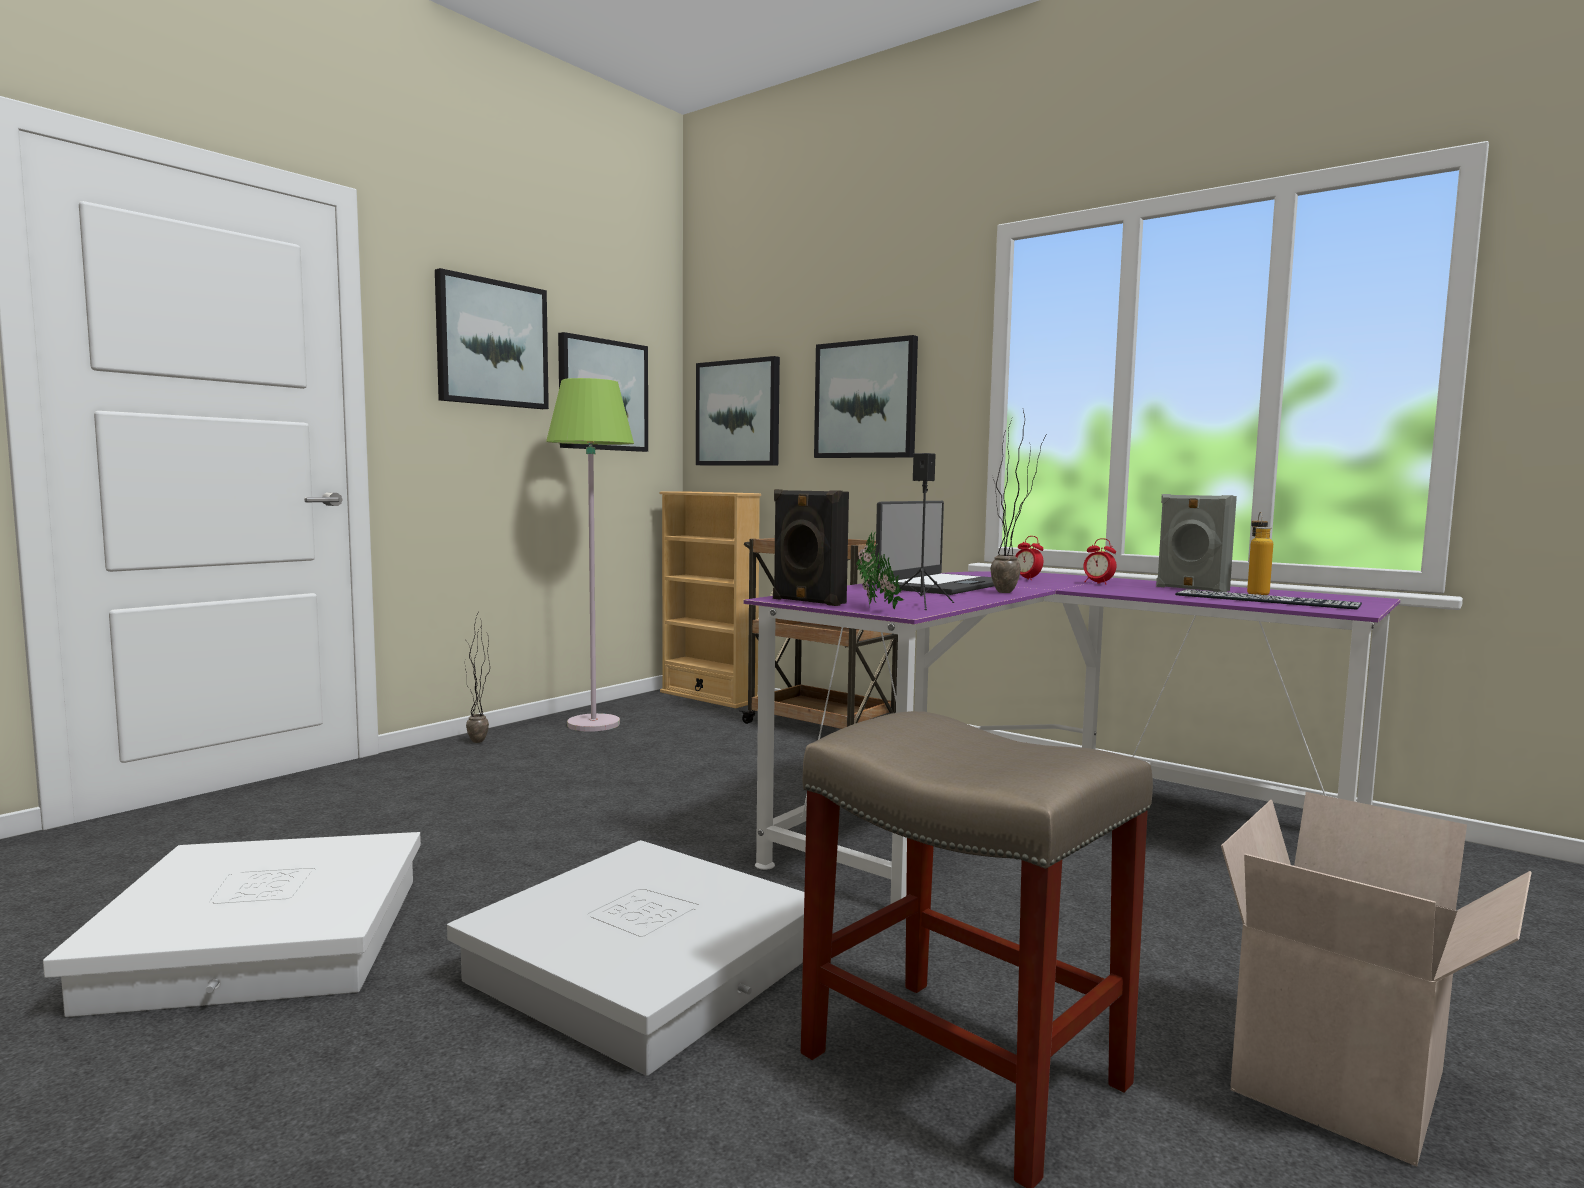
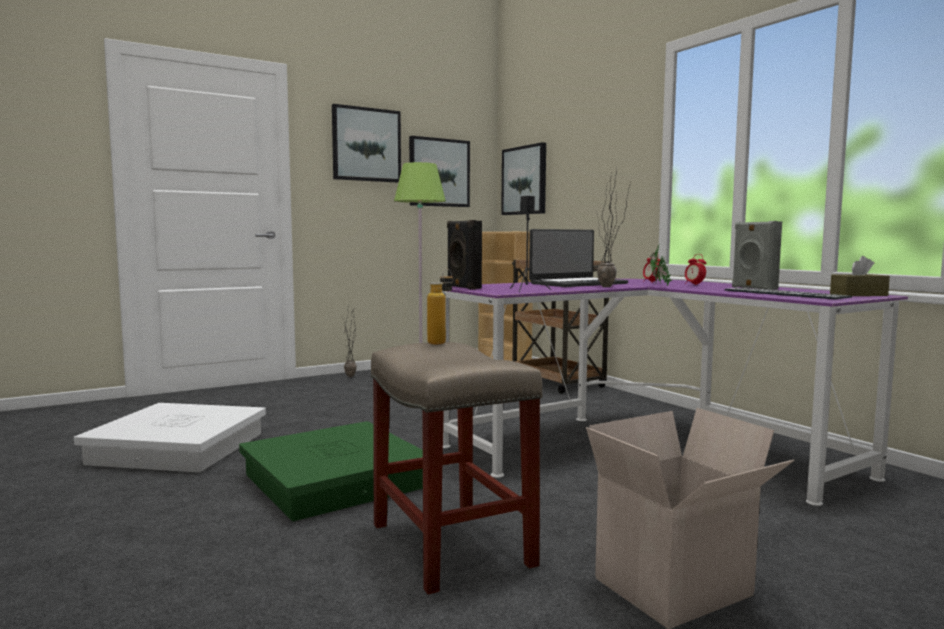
camera: 20 degrees right, 0 degrees up
white storage box [447,840,805,1076] -> green storage box [239,421,423,521]
picture [814,335,918,458] -> none
potted plant [856,531,904,609] -> potted plant moved to [650,244,673,286]
bottle [1247,512,1273,595] -> bottle moved to [427,269,453,344]
none -> brown tissue box [830,256,890,296]

